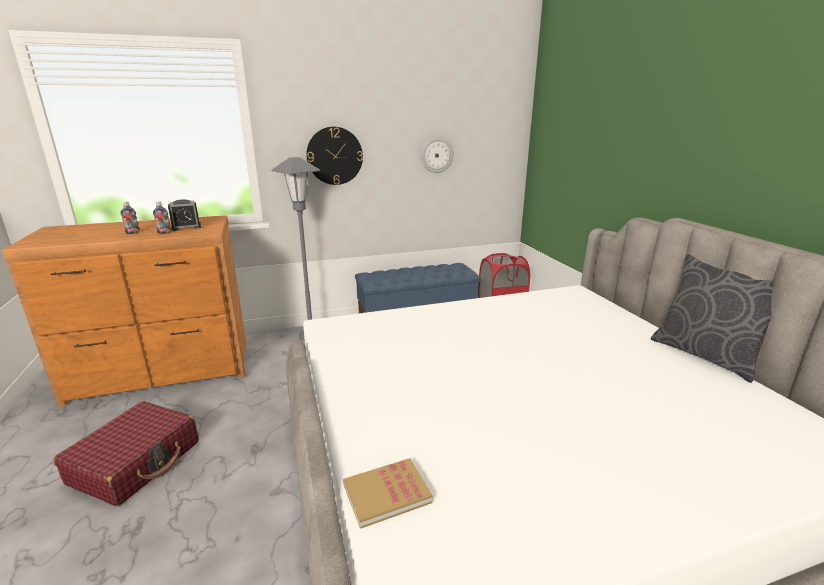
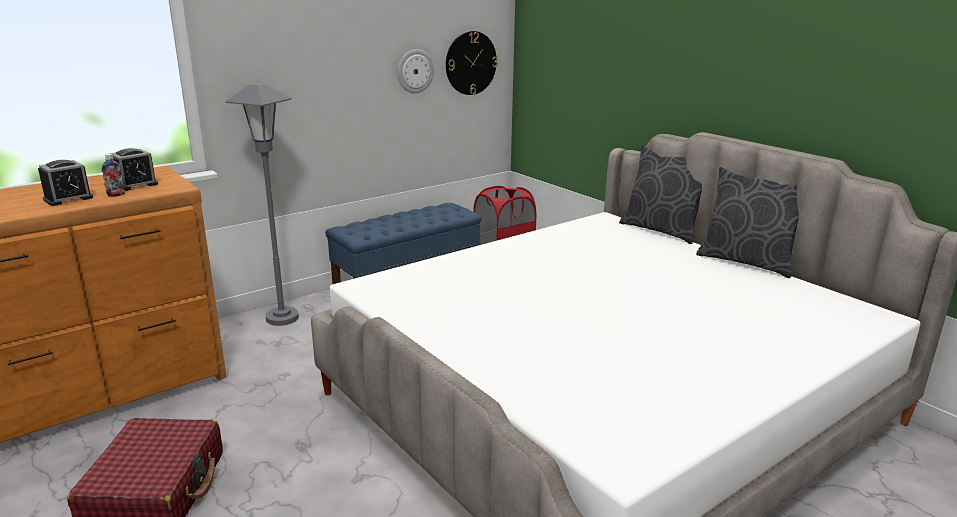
camera: 20 degrees left, 0 degrees up
bottle [121,202,140,234] -> alarm clock [38,160,93,206]
wall clock [306,127,363,185] -> wall clock moved to [446,31,498,95]
book [343,458,433,529] -> none
none -> grey pillow [619,145,702,244]

